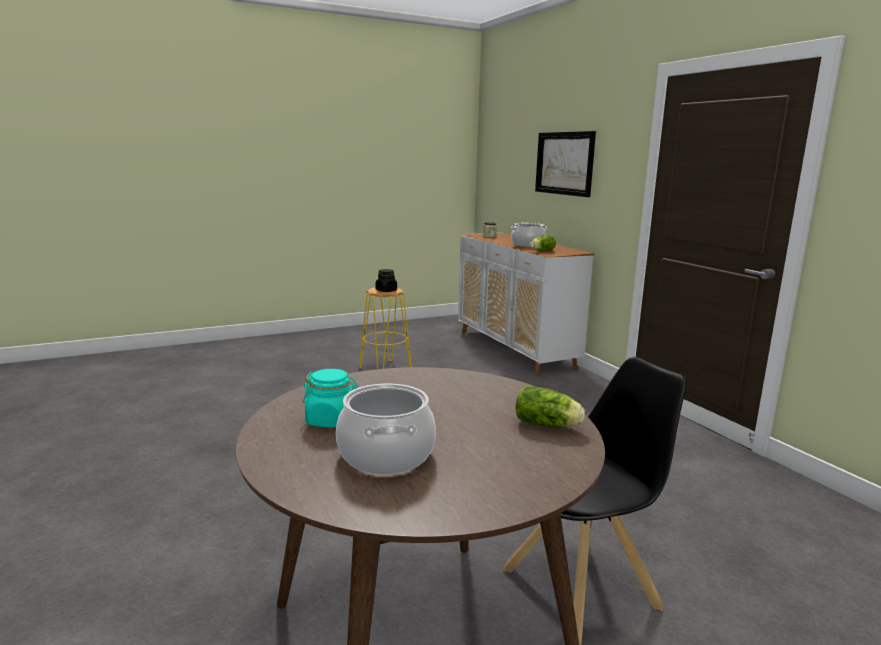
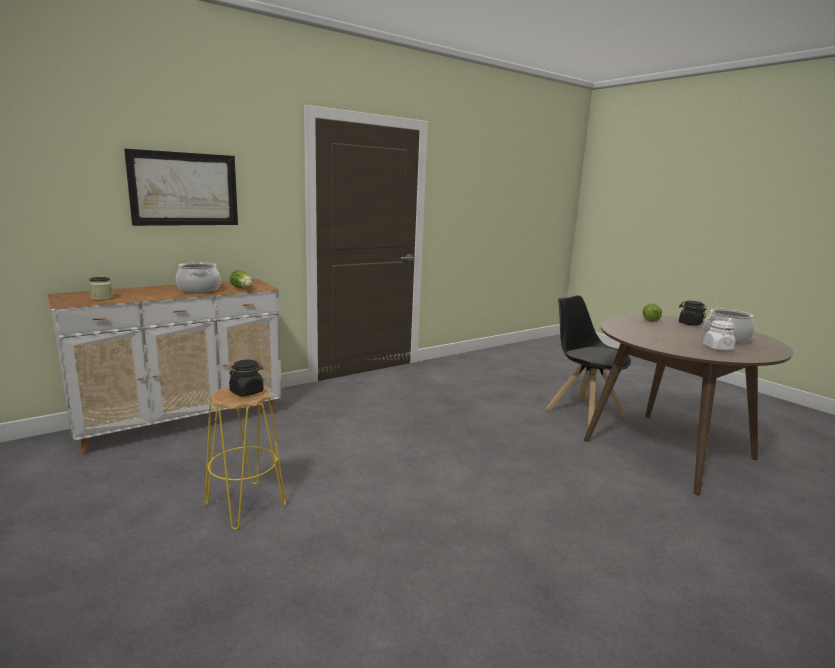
camera: 100 degrees left, 0 degrees up
turquoise jar [303,369,359,428] -> white jar [703,320,736,350]
none -> black jar [679,301,706,326]

